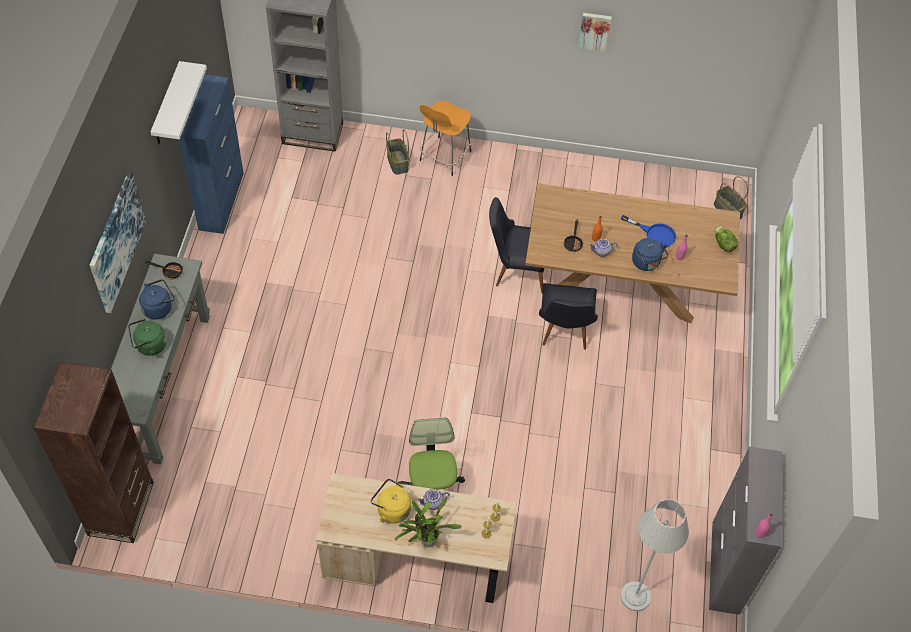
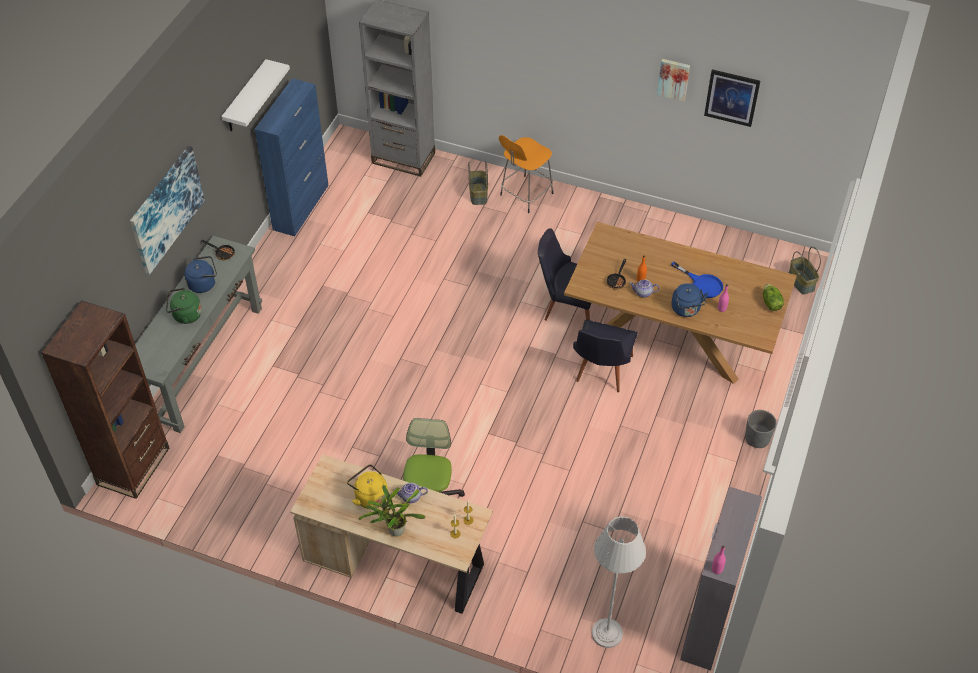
camera: 15 degrees right, 5 degrees down
none -> picture [704,69,760,127]
none -> grey planter [745,410,777,448]

